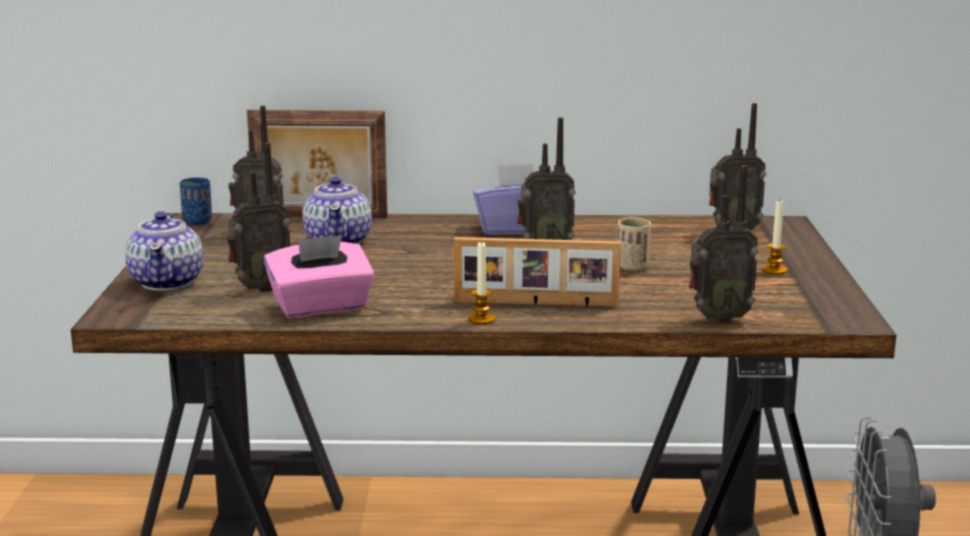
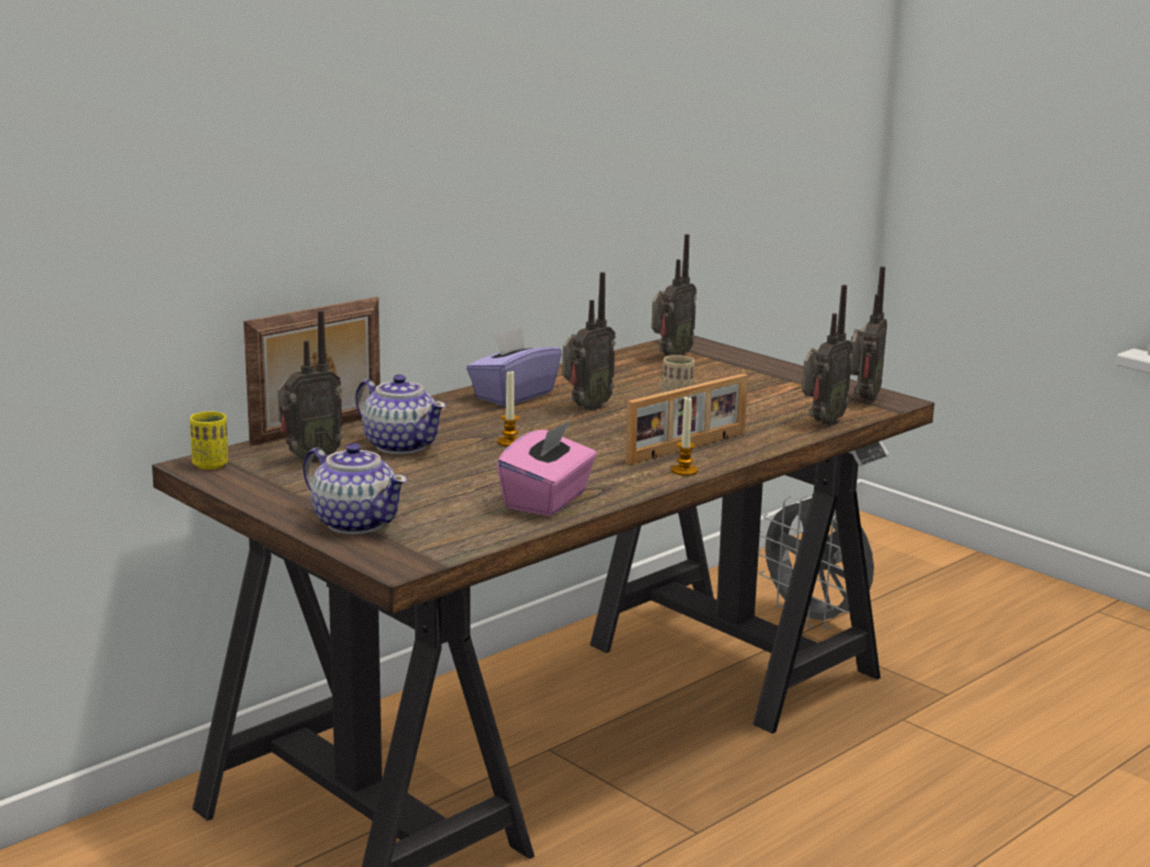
camera: 45 degrees left, 0 degrees up
blue cup [180,177,212,225] -> yellow cup [190,411,228,470]
radio [227,142,290,293] -> radio moved to [850,266,887,401]
candle [762,201,787,274] -> candle moved to [497,369,520,447]

